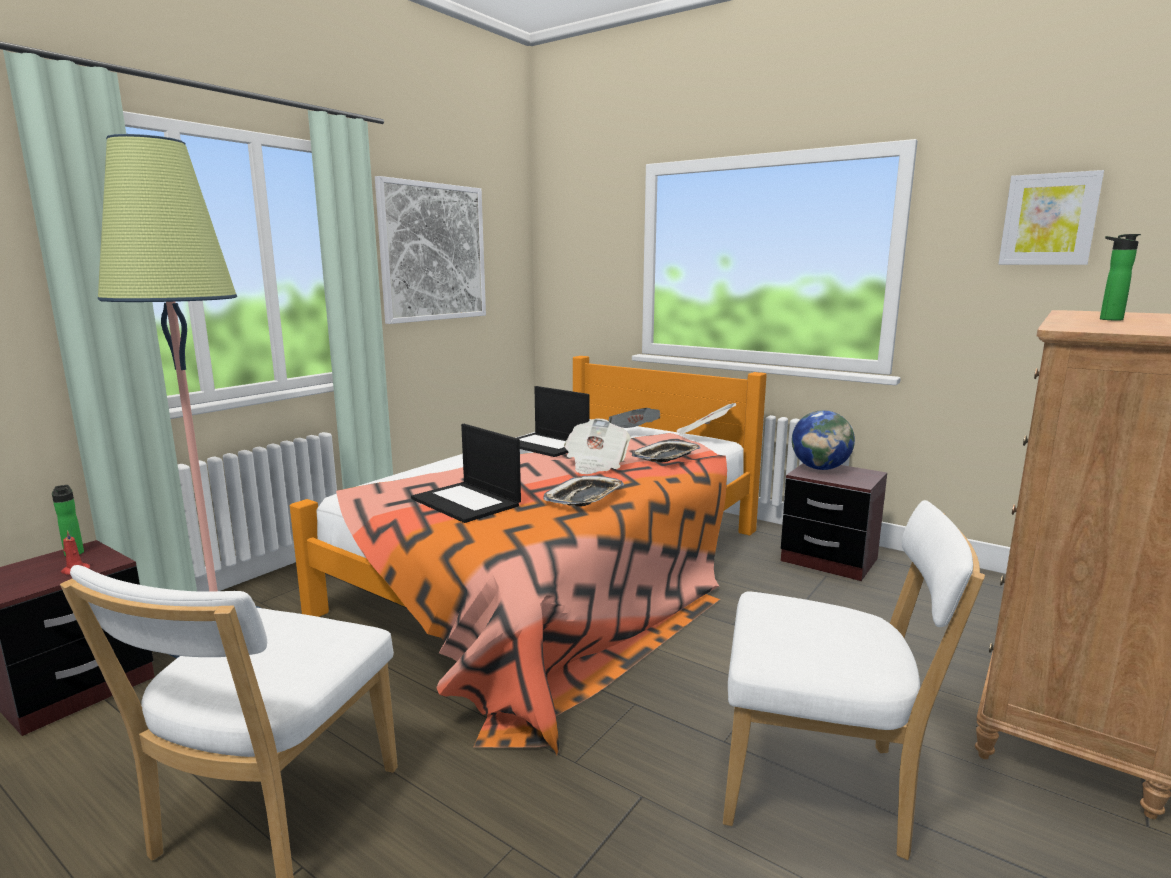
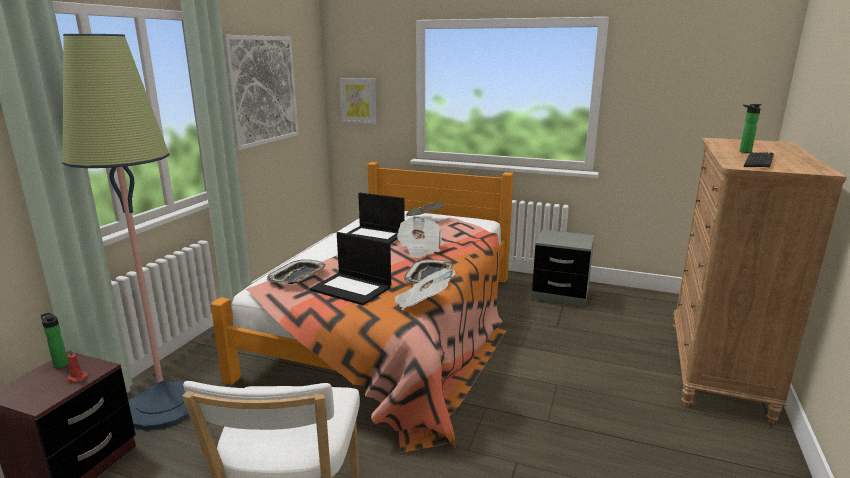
camera: 15 degrees left, 5 degrees up
tray [632,441,701,462] -> tray moved to [267,259,326,284]
newspaper [676,403,736,435] -> newspaper moved to [394,268,456,310]
white chair [723,500,985,860] -> none
brown nightstand [781,463,887,581] -> grey nightstand [532,230,594,307]
globe [792,410,855,470] -> none
picture [998,170,1104,265] -> picture moved to [339,78,377,124]
none -> keyboard [744,152,774,167]

